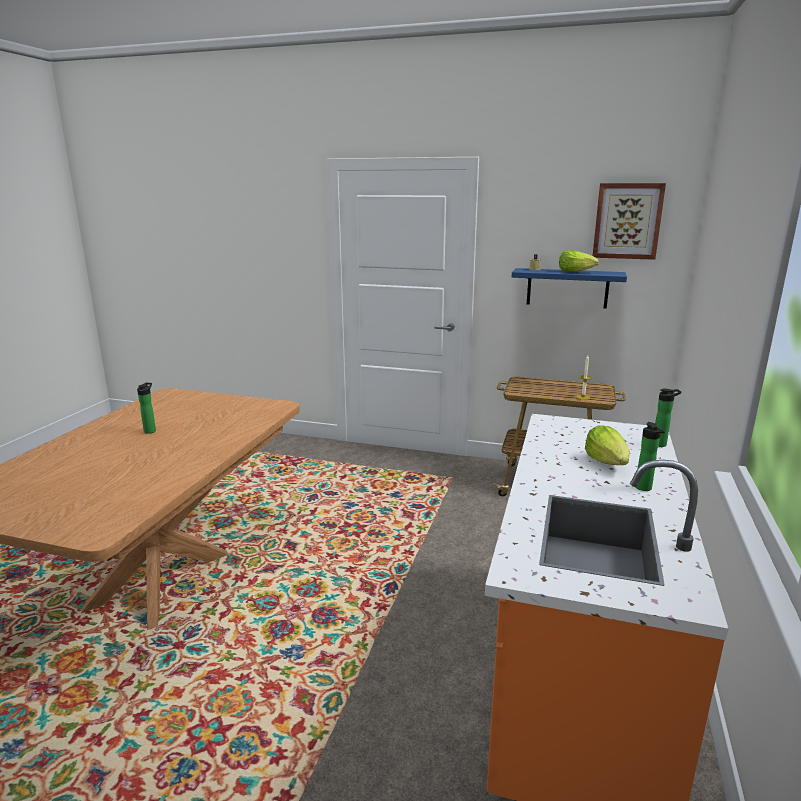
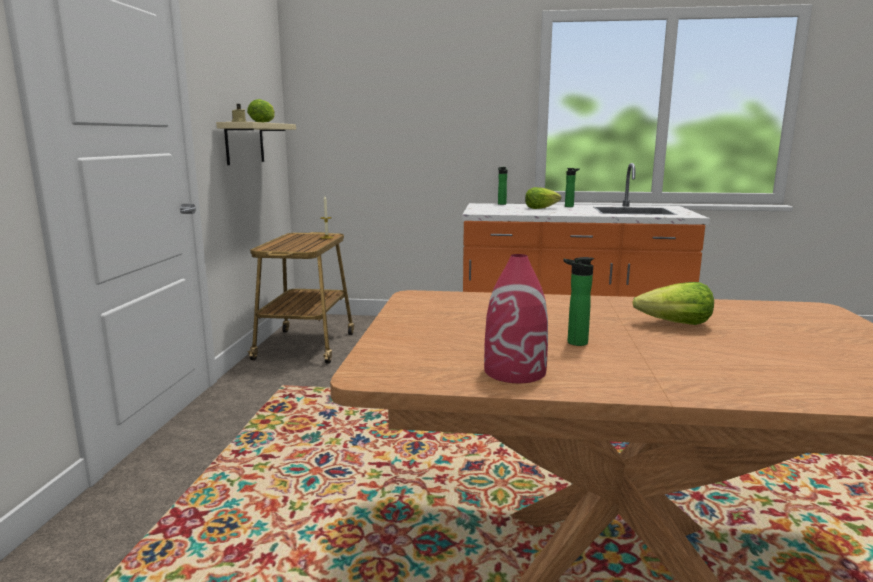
camera: 100 degrees left, 5 degrees down
blue shelf [512,268,627,309] -> beige shelf [216,122,296,165]
picture [593,183,666,260] -> none
none -> red vase [484,254,548,383]
none -> lettuce [632,282,714,325]

